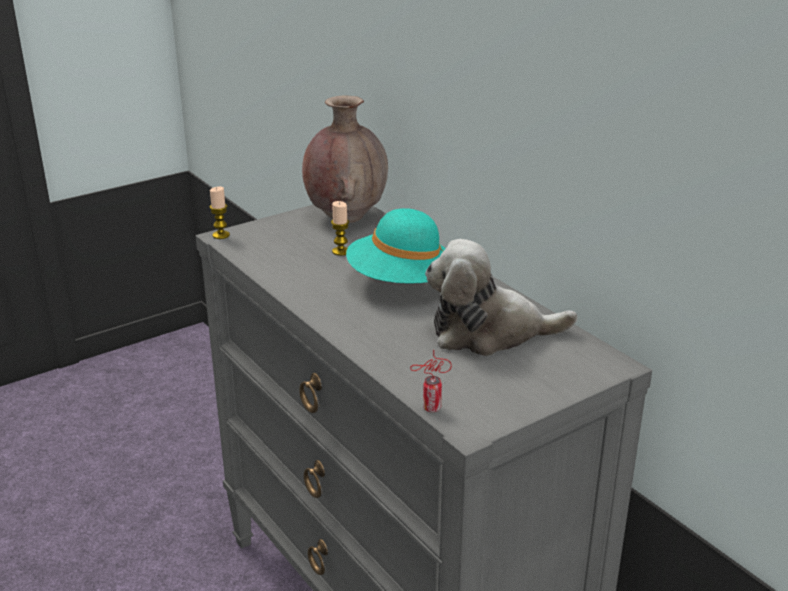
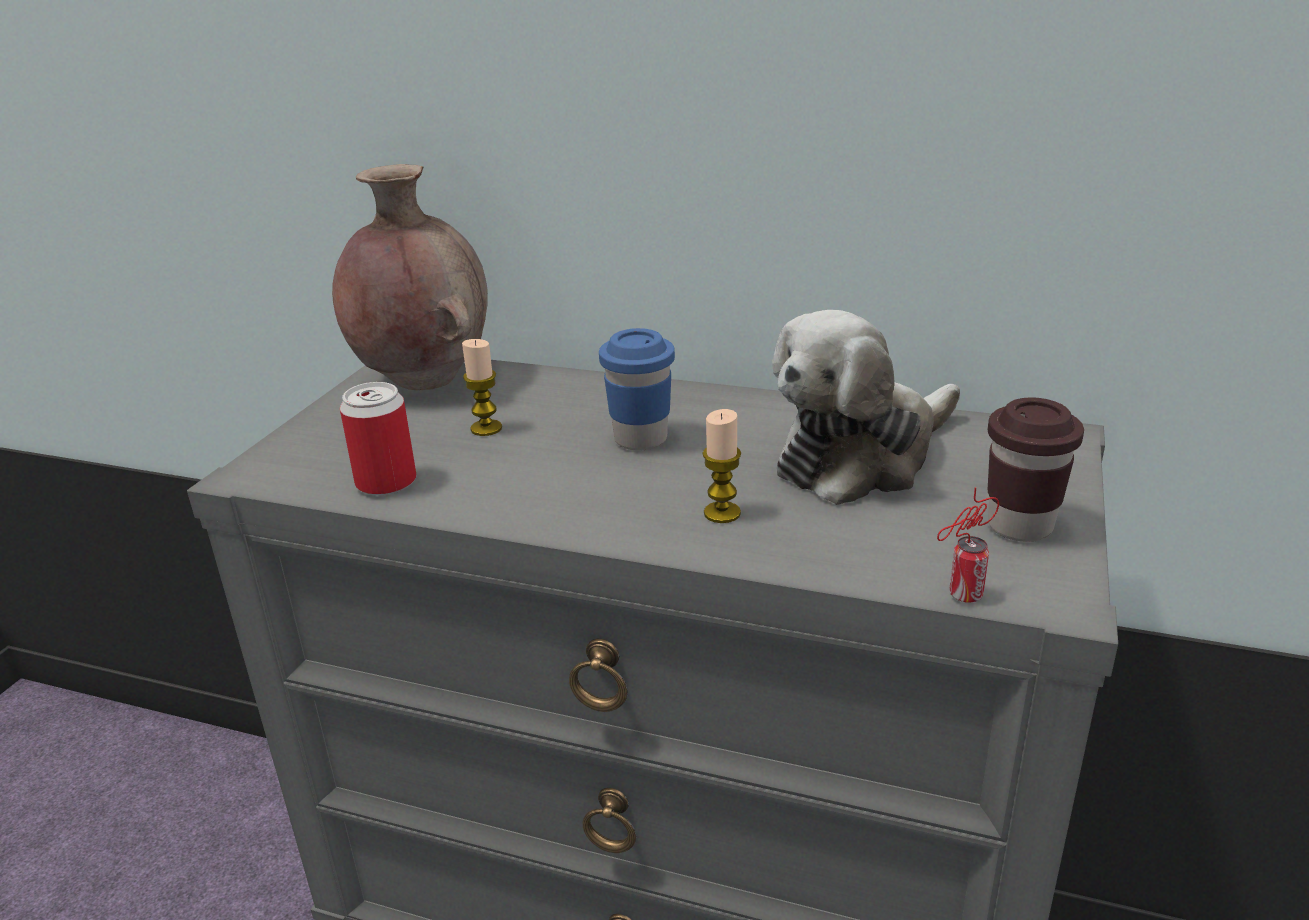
camera: 35 degrees left, 0 degrees up
candle [210,186,230,239] -> candle moved to [702,409,741,523]
turquoise hat [346,208,446,284] -> blue cup [599,328,675,450]
none -> can [340,382,416,495]
none -> brown cup [988,397,1084,542]

